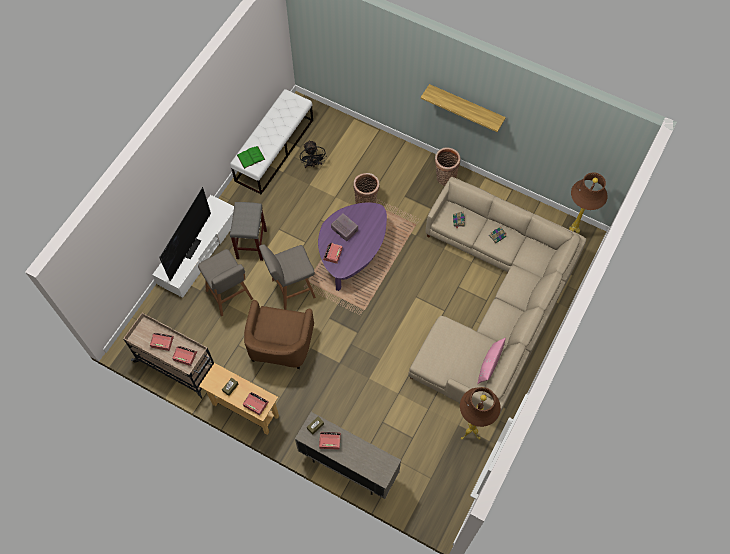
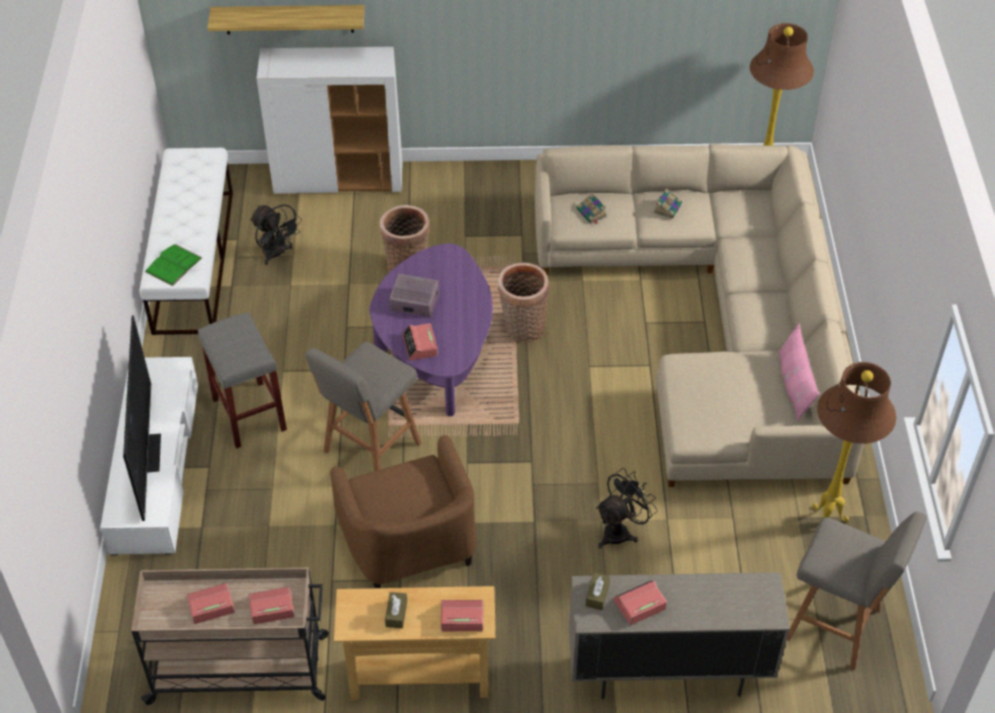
camera: 30 degrees left, 15 degrees down
grey stool [198,249,253,317] -> grey stool moved to [787,511,927,670]
shelf [421,84,506,132] -> shelf moved to [207,5,365,34]
basket [435,147,460,186] -> basket moved to [497,263,549,343]
none -> white cabinet [257,47,403,194]
none -> black fan [596,468,658,548]

